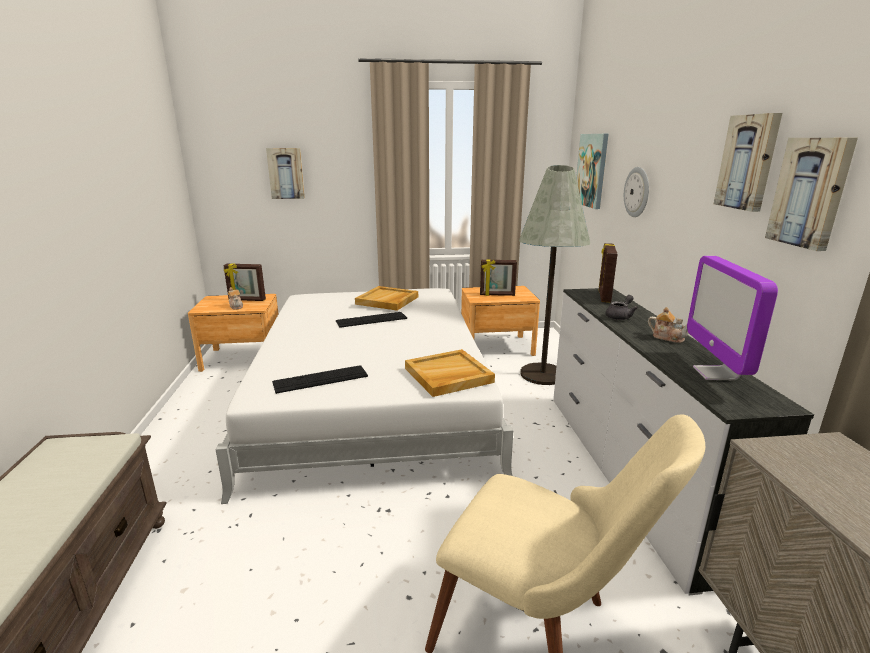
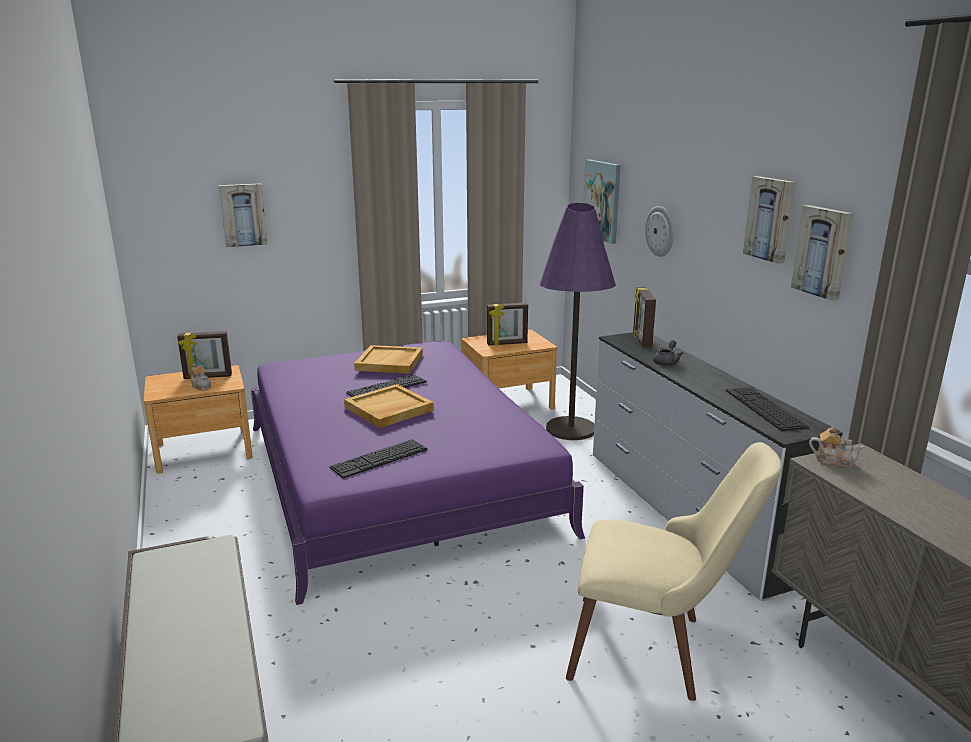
camera: 15 degrees left, 0 degrees up
white bed [216,288,513,504] -> purple bed [251,341,585,605]
beige tray [405,349,495,397] -> beige tray moved to [344,384,434,428]
grey floor lamp [519,165,590,385] -> purple floor lamp [540,202,616,440]
teapot [648,307,688,343] -> teapot moved to [809,426,864,468]
monitor [687,256,778,380] -> keyboard [726,387,809,431]

